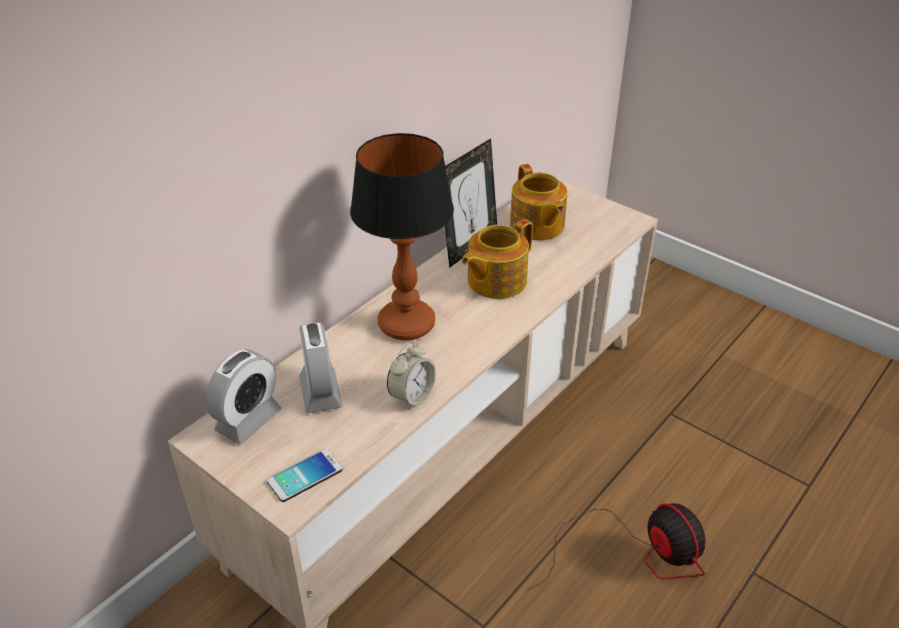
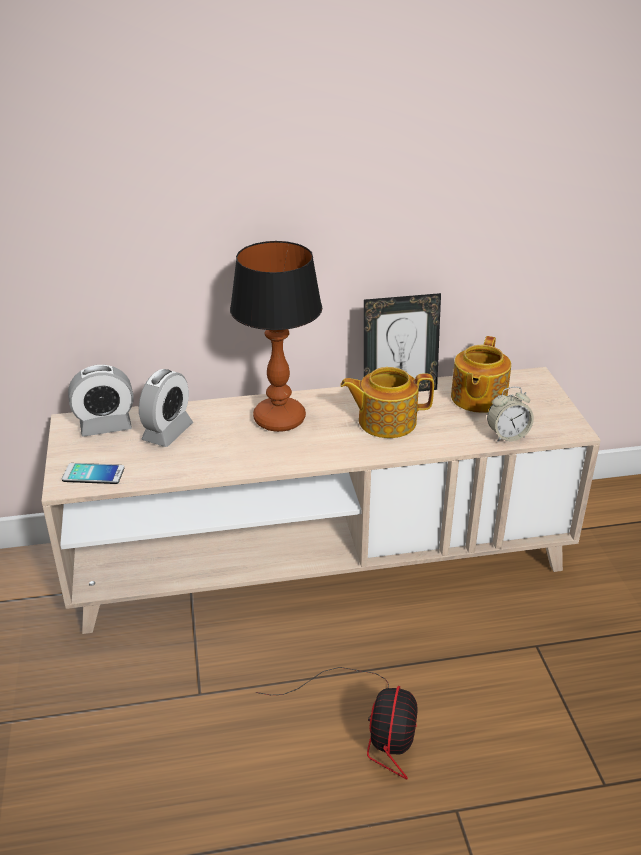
camera: 40 degrees right, 5 degrees down
alarm clock [387,342,436,410] -> alarm clock moved to [487,387,534,442]

